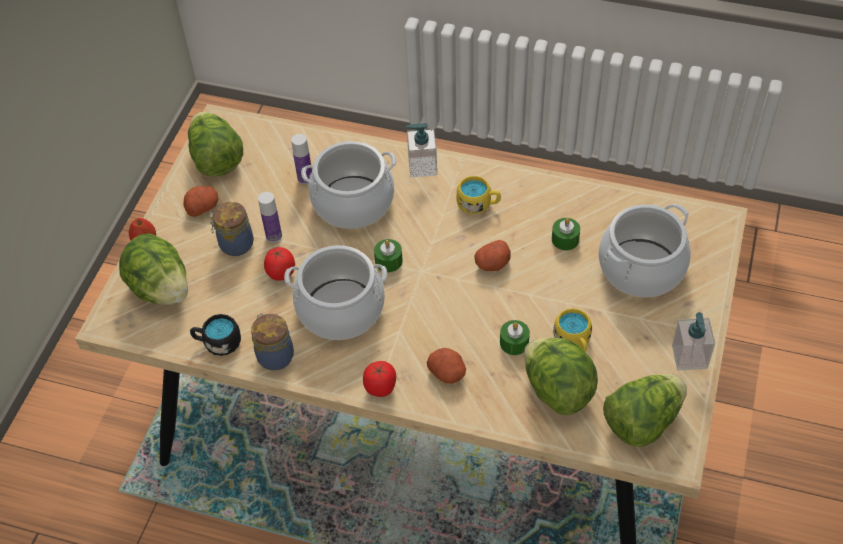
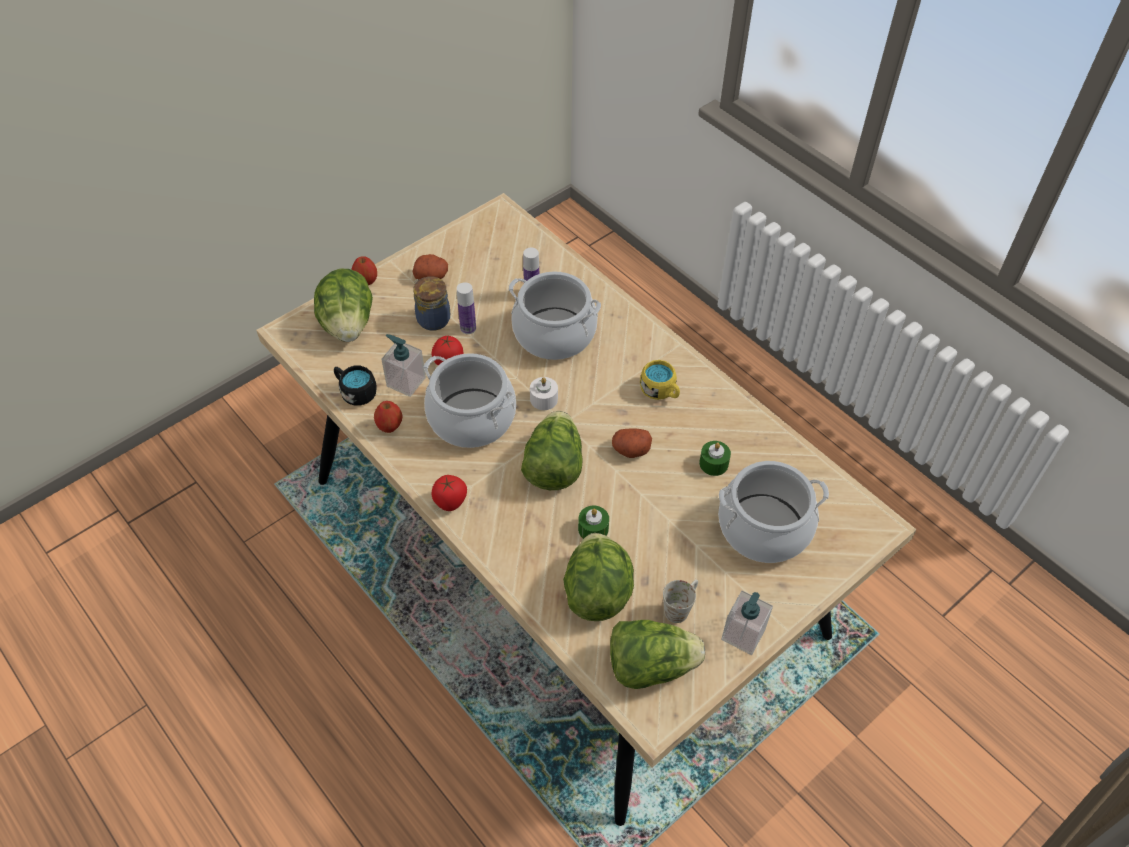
camera: 30 degrees right, 0 degrees up
lettuce [188,111,243,176] -> lettuce moved to [521,411,583,490]
jar [251,313,294,370] -> apple [374,401,403,433]
green candle [374,239,403,272] -> white candle [530,377,558,410]
soap dispenser [406,123,437,178] -> soap dispenser moved to [381,334,426,397]
potato [427,348,466,384] -> none
yellow mug [553,308,592,352] -> none
none -> white mug [663,580,698,623]

